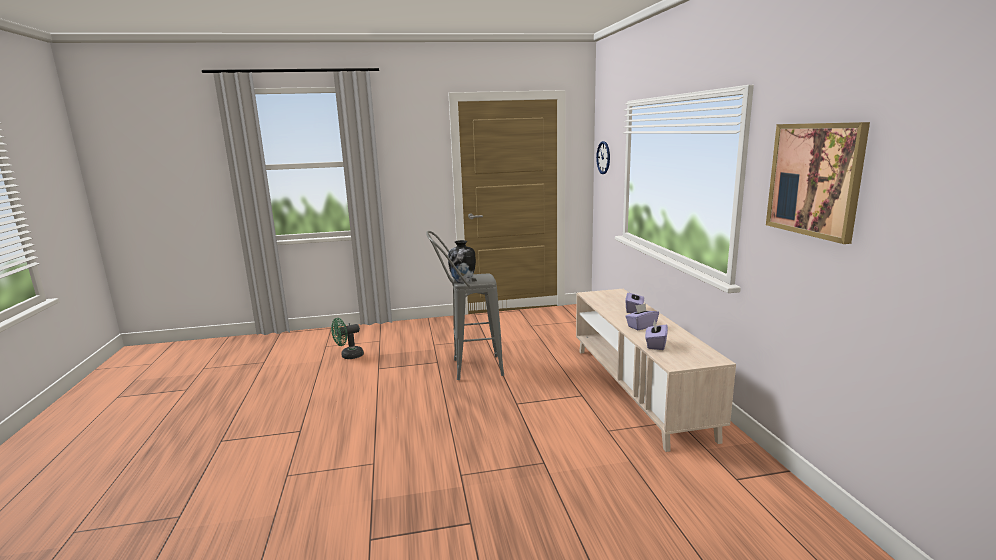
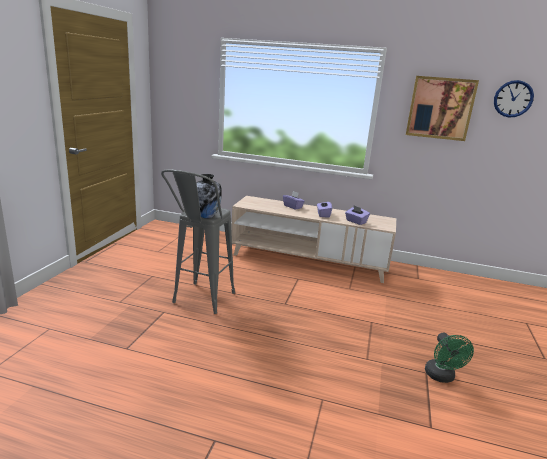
camera: 65 degrees left, 5 degrees up
green fan [331,318,364,359] -> green fan moved to [425,333,474,383]
wall clock [596,141,610,174] -> wall clock moved to [494,80,534,117]

